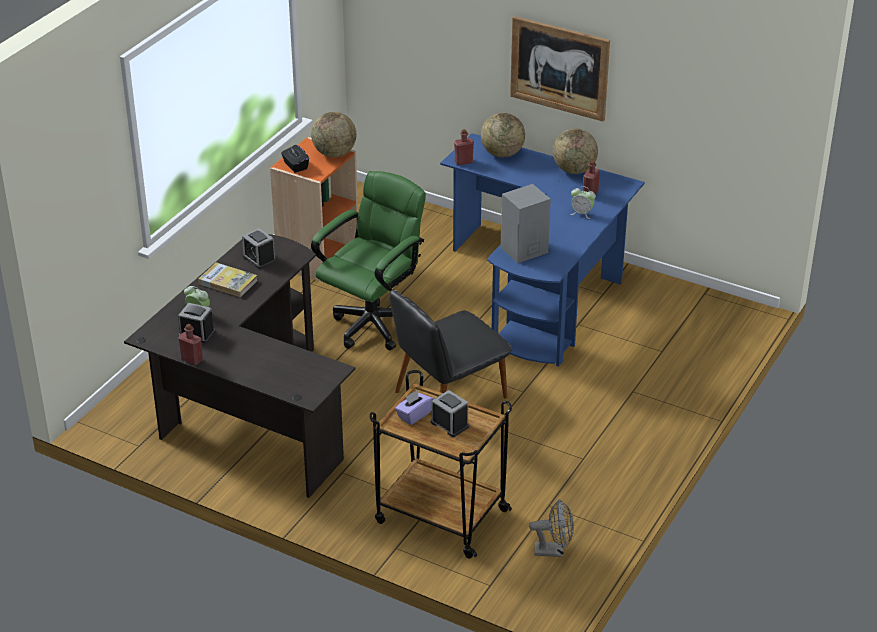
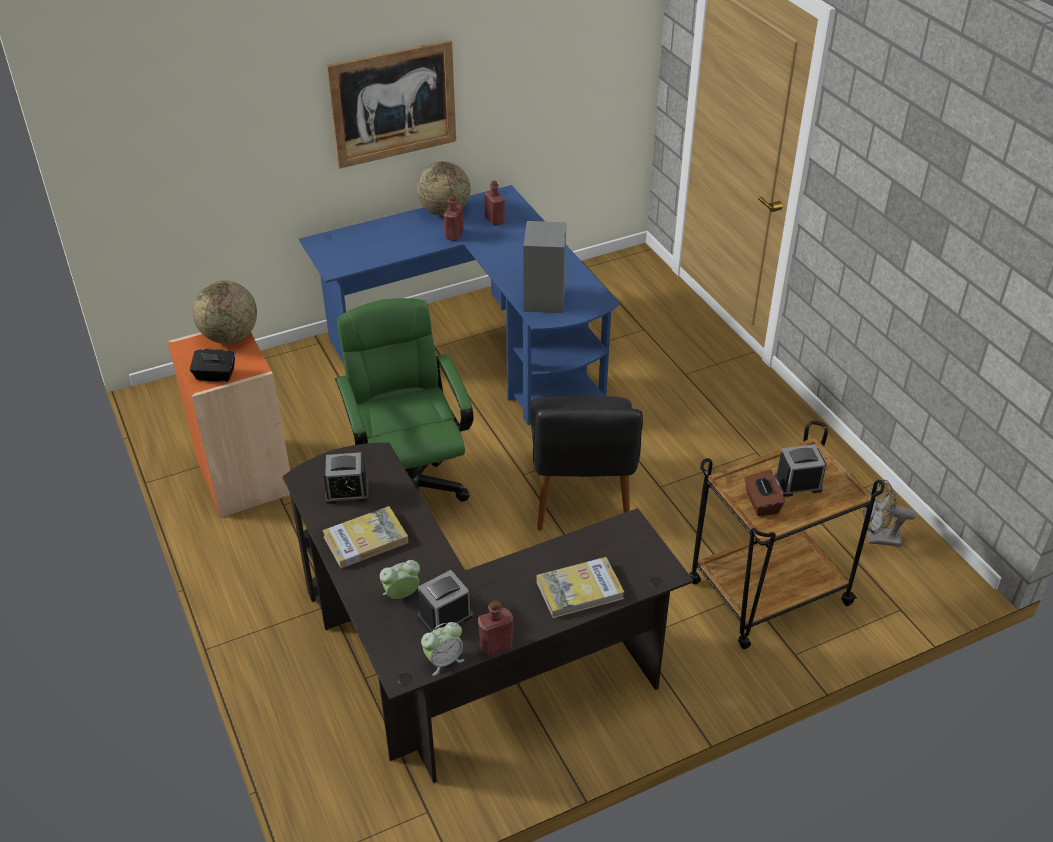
camera: 55 degrees left, 5 degrees up
purple tissue box [395,390,433,425] -> brown tissue box [744,470,785,516]
red bottle [454,129,474,165] -> red bottle moved to [443,195,464,241]
globe [481,113,525,158] -> none
grey fan [529,499,574,557] -> grey fan turned 120 degrees counterclockwise [863,480,916,547]
alarm clock [570,186,596,219] -> alarm clock moved to [421,622,464,676]
none -> book [536,557,624,618]

